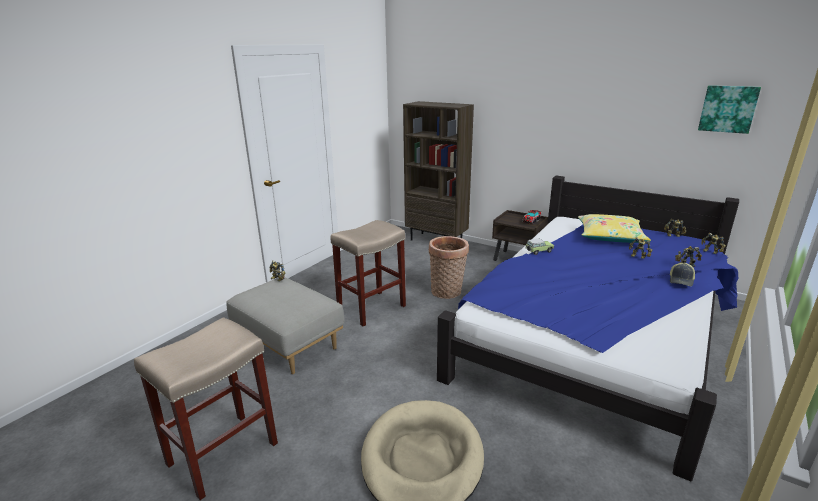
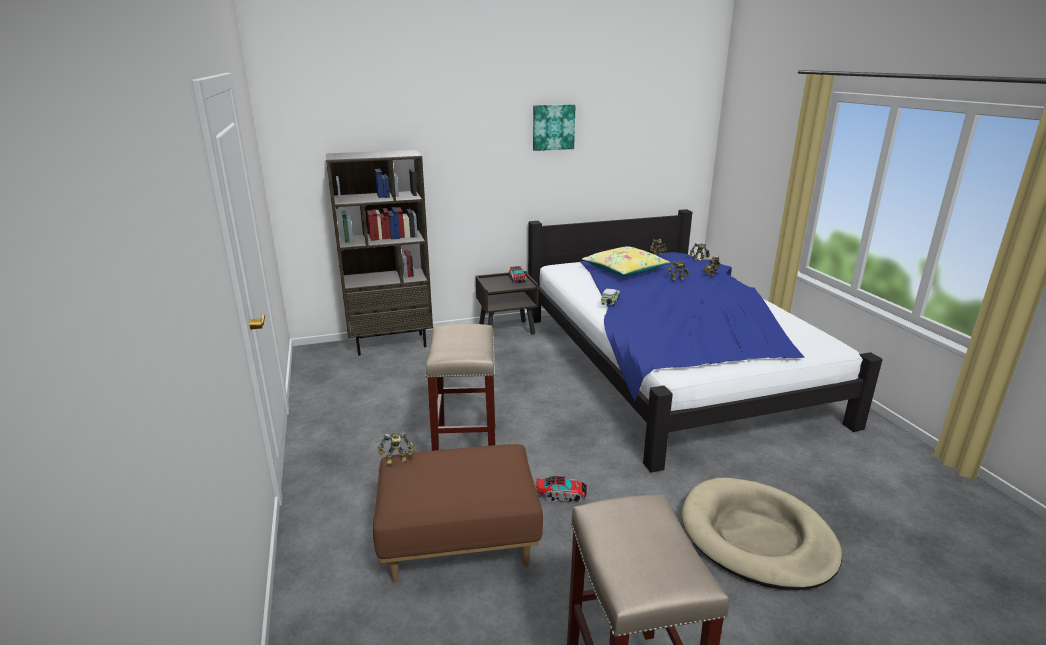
camera: 50 degrees left, 0 degrees up
grey ottoman [226,277,345,374] -> brown ottoman [373,444,543,583]
basket [429,236,469,299] -> none
cap [670,263,695,286] -> none
picture [698,85,761,134] -> picture moved to [533,104,576,151]
none -> toy truck [536,475,587,502]

